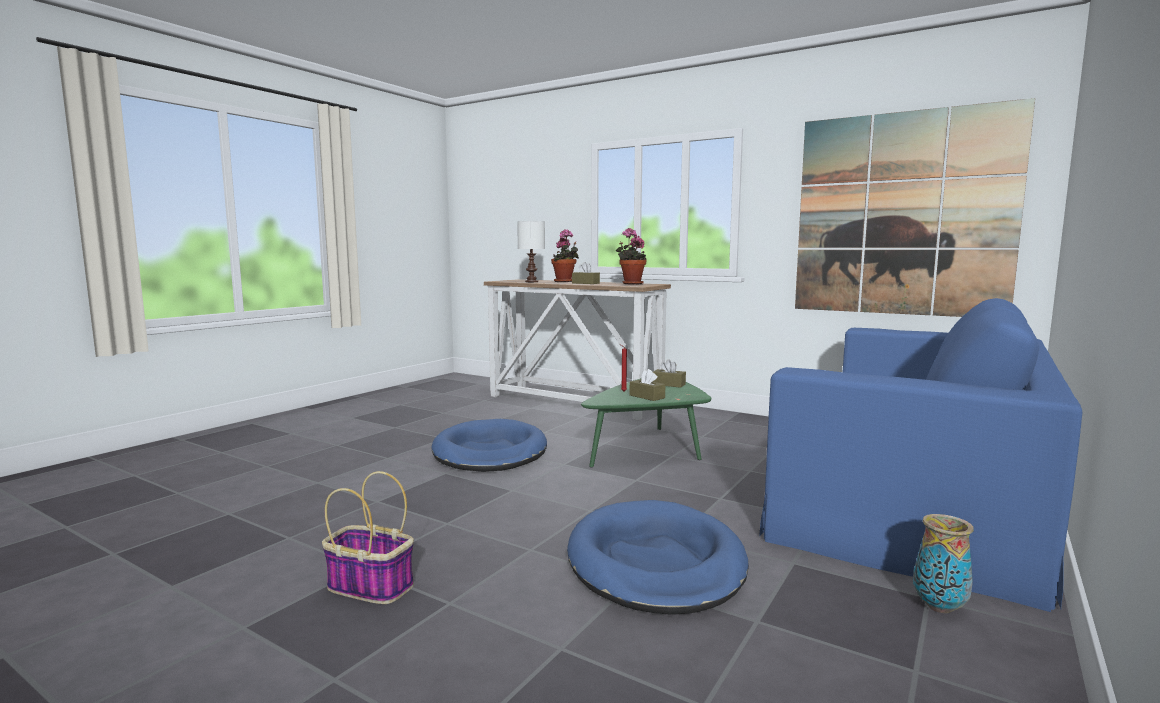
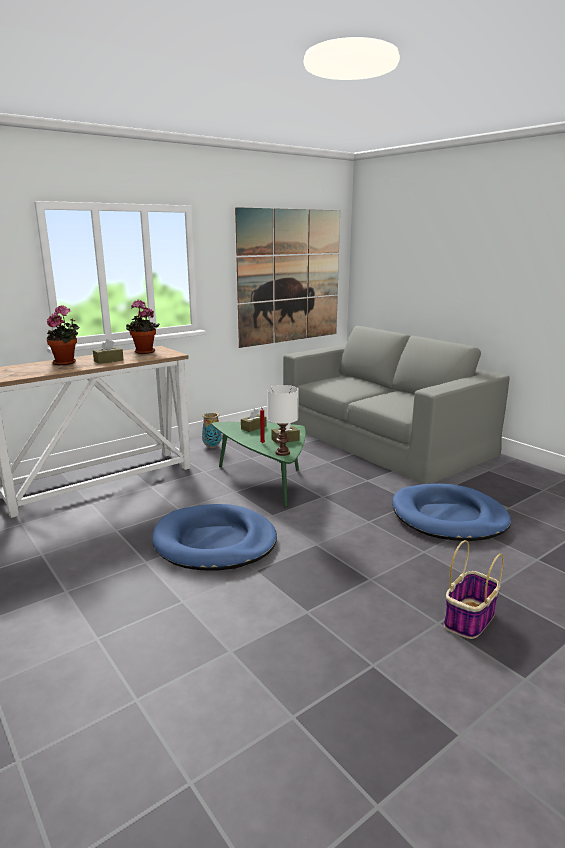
camera: 70 degrees left, 10 degrees up
white table lamp [517,221,545,282] -> white table lamp moved to [267,385,299,456]
blue sofa [759,298,1083,612] -> grey sofa [283,326,509,484]
vase [913,514,974,613] -> vase moved to [202,412,221,448]

